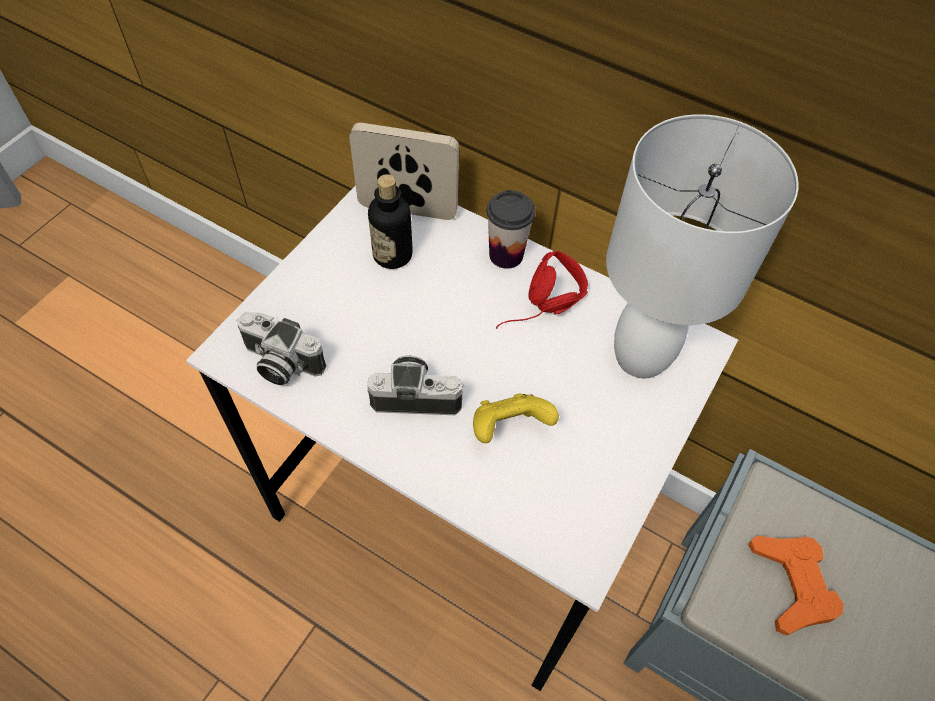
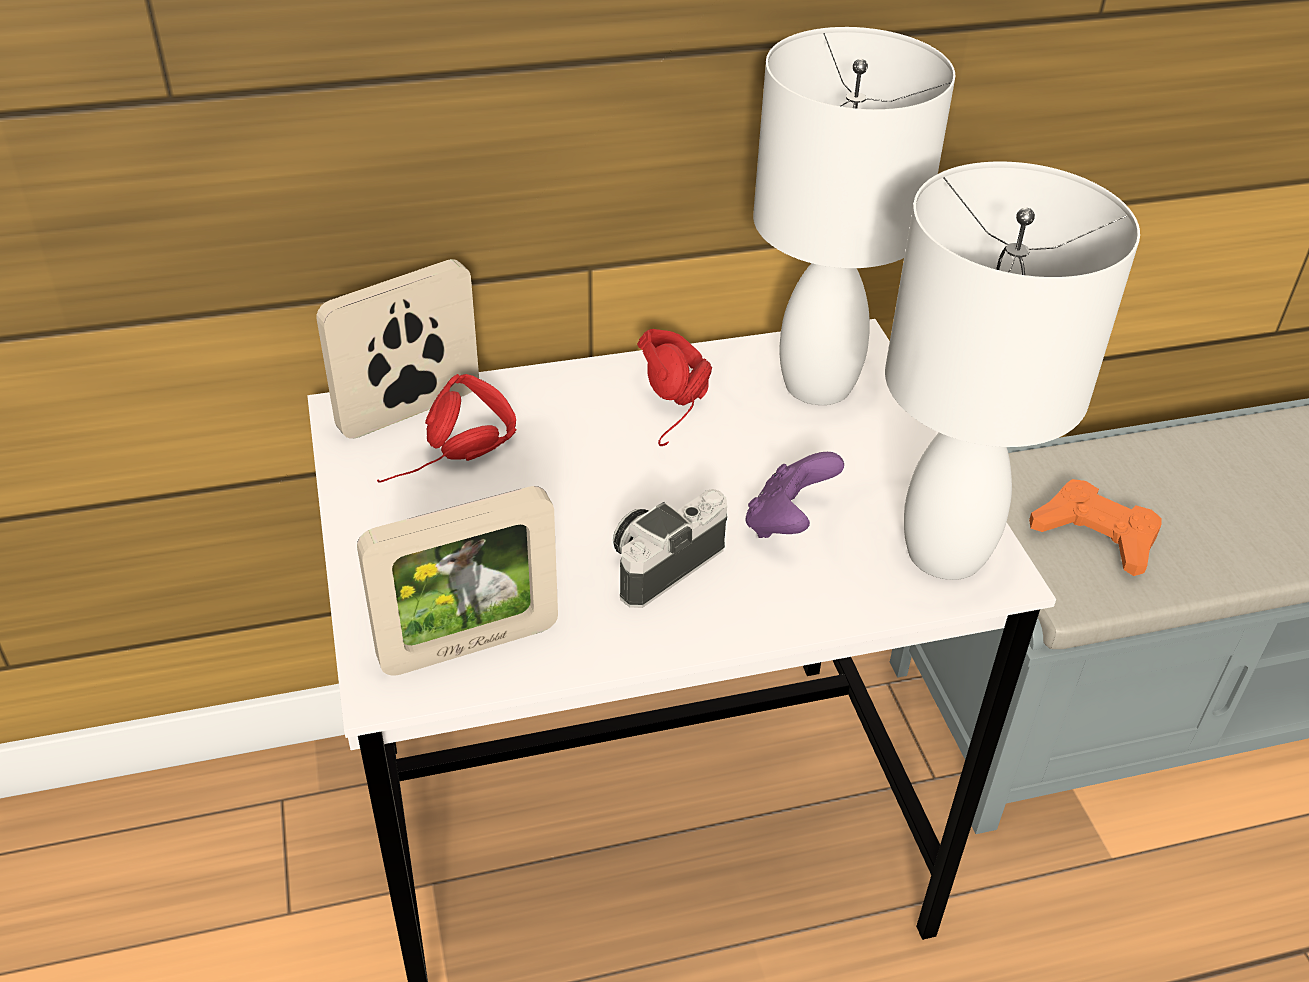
camera: 45 degrees left, 15 degrees down
camera [237,312,326,385] -> picture frame [357,486,558,676]
bottle [368,174,413,269] -> red headphones [377,374,517,483]
yellow game controller [473,393,559,443] -> purple game controller [745,452,844,538]
cup [487,190,535,269] -> none
none -> white table lamp [885,162,1140,580]

